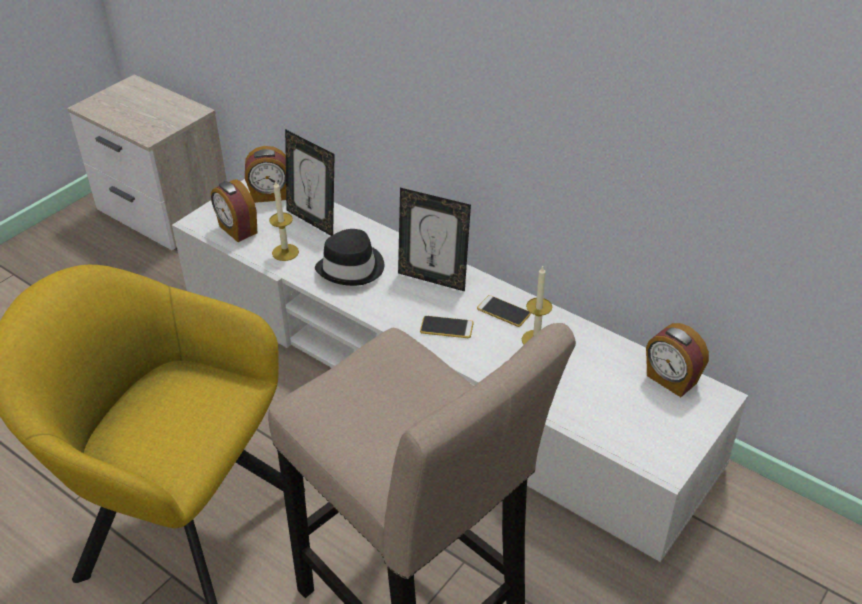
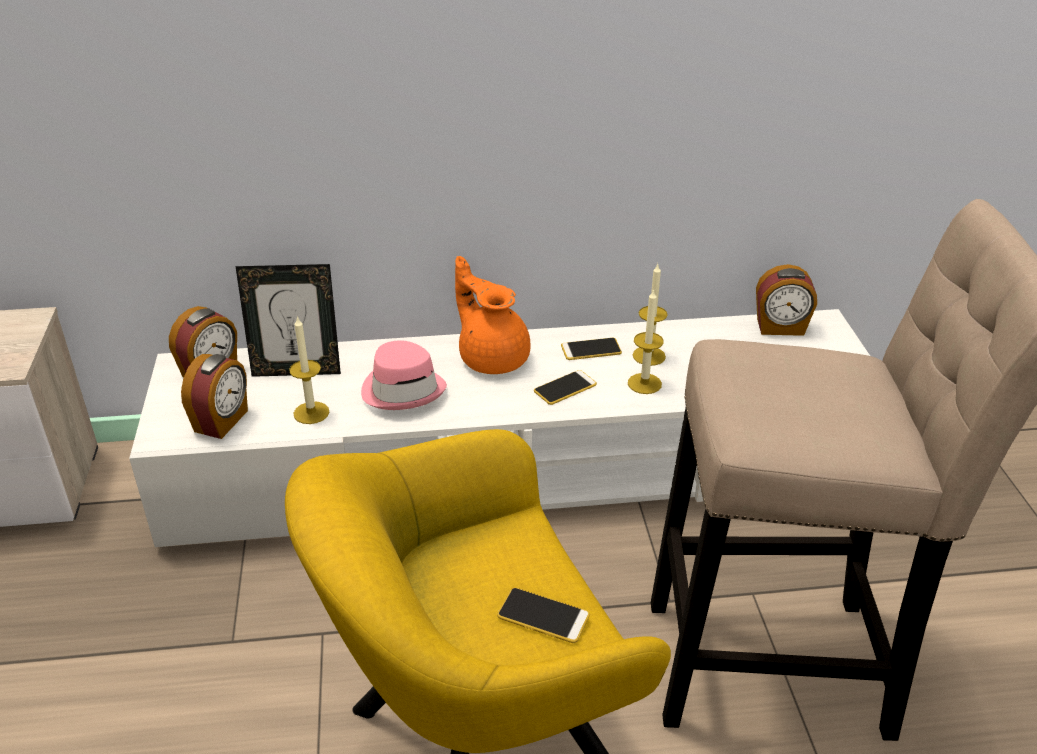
camera: 45 degrees left, 5 degrees down
alarm clock [211,179,257,242] -> alarm clock turned 75 degrees counterclockwise [181,354,248,439]
black hat [315,229,384,286] -> pink hat [361,340,447,410]
picture frame [398,188,471,291] -> orange teapot [455,256,530,374]
none -> phone [497,588,590,643]
none -> candle [628,289,664,394]

